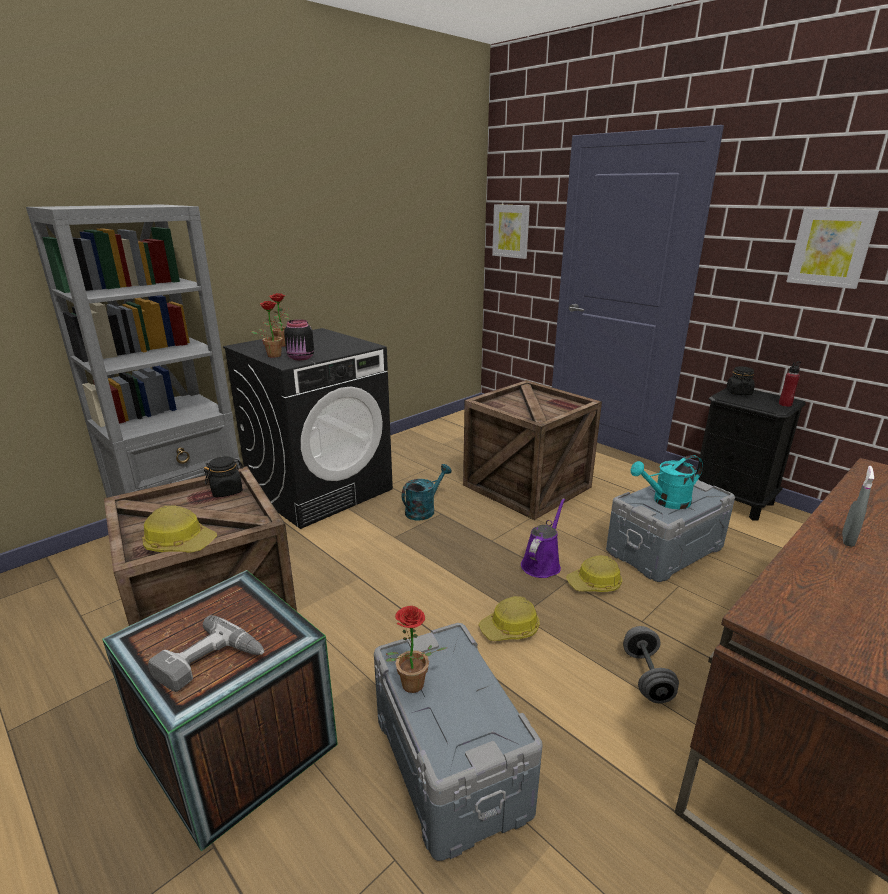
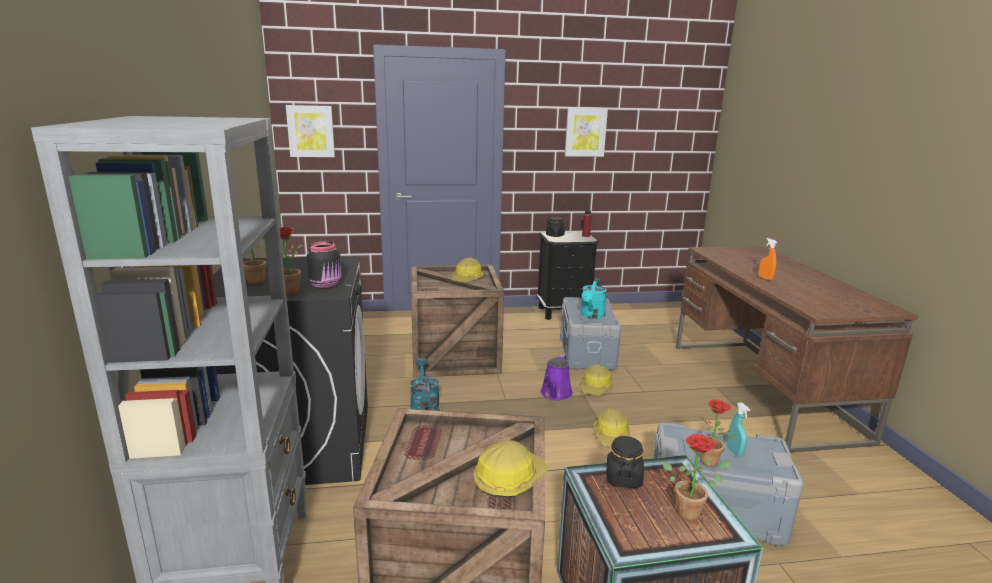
camera: 55 degrees left, 5 degrees down
power drill [148,615,264,692] -> potted plant [663,434,731,521]
black jar [204,456,243,497] -> black jar moved to [606,436,644,488]
purple watering can [521,498,565,578] -> purple watering can turned 135 degrees counterclockwise [541,355,573,400]
grey dumbbell [623,626,679,703] -> none
grey spray bottle [842,466,874,547] -> orange spray bottle [759,238,778,281]
none -> hard hat [451,258,484,282]
none -> turquoise spray bottle [727,402,750,457]

